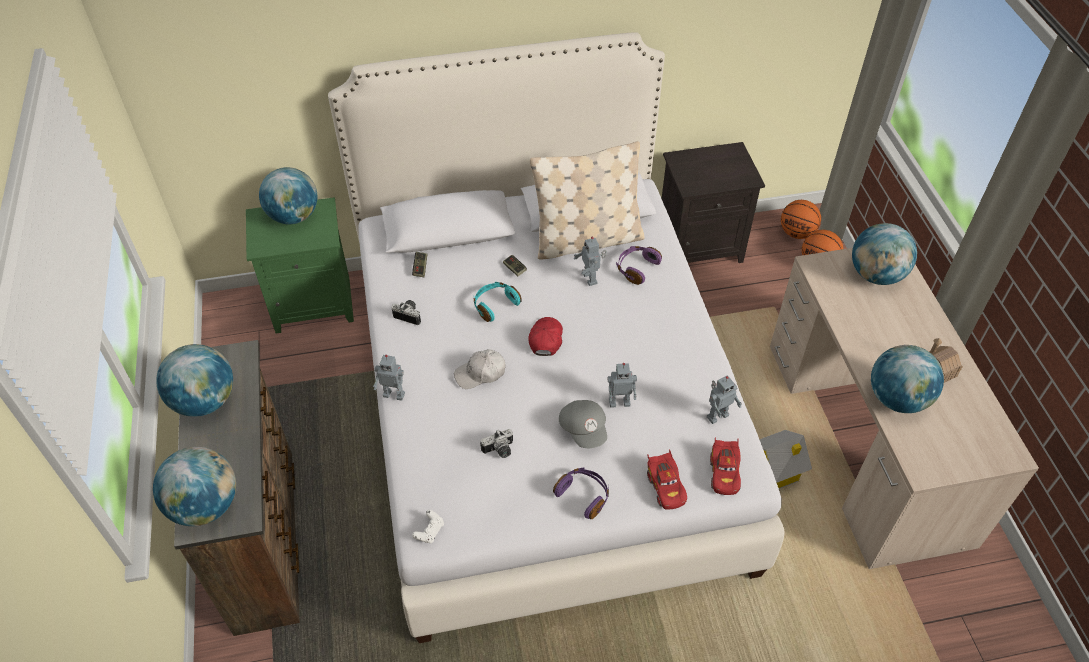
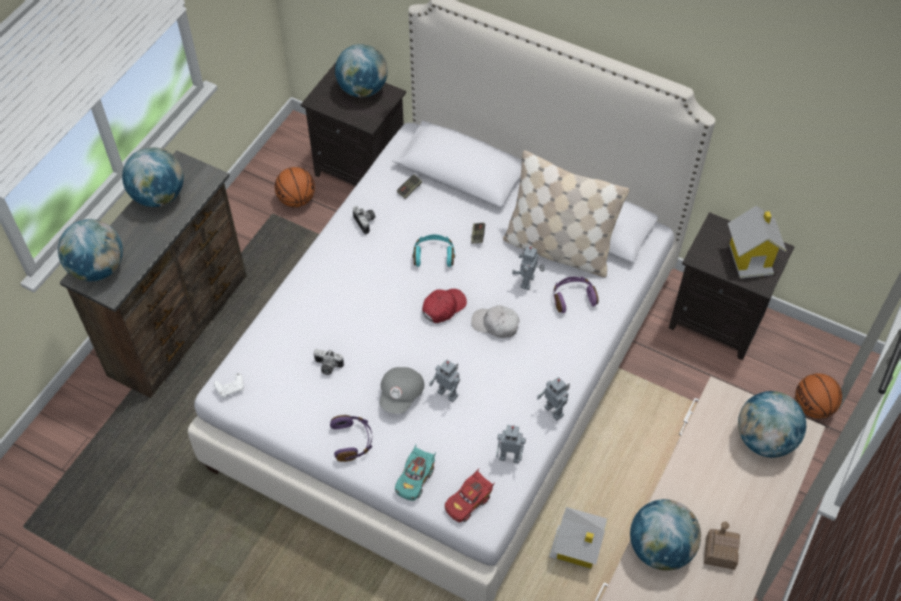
camera: 40 degrees right, 5 degrees up
green nightstand [246,197,354,334] -> black nightstand [301,63,406,186]
toy robot [373,355,405,401] -> toy robot moved to [537,377,570,420]
white cap [454,349,506,389] -> white cap moved to [471,305,520,338]
red toy car [647,449,687,510] -> turquoise toy car [395,445,436,501]
basketball [781,200,821,239] -> basketball moved to [275,167,315,207]
none -> toy house [728,206,787,279]

